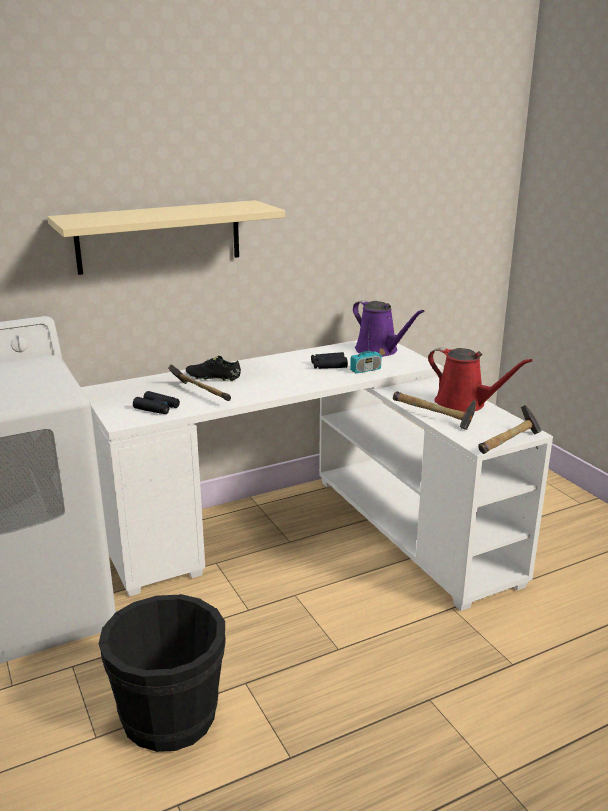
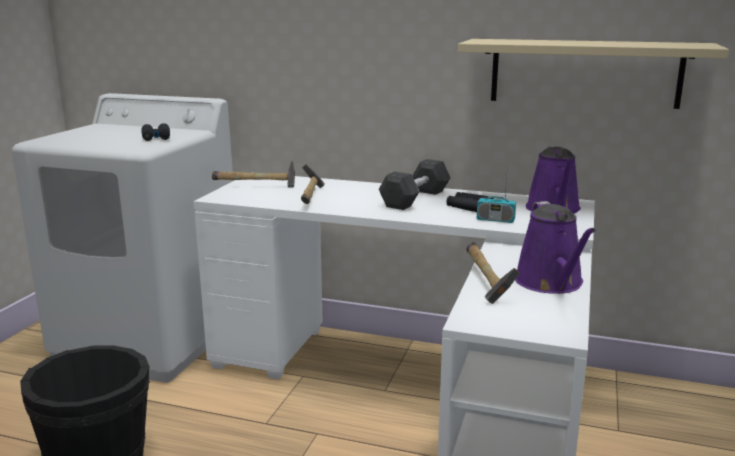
camera: 45 degrees right, 5 degrees down
beige shelf [47,200,285,275] -> beige shelf moved to [458,39,729,109]
black binoculars [133,391,180,414] -> black binoculars moved to [141,123,170,141]
black shoe [186,356,241,382] -> none
red watering can [428,347,533,413] -> purple watering can [515,201,596,294]
hammer [478,405,542,454] -> hammer moved to [212,161,295,188]
none -> grey dumbbell [379,159,451,210]

